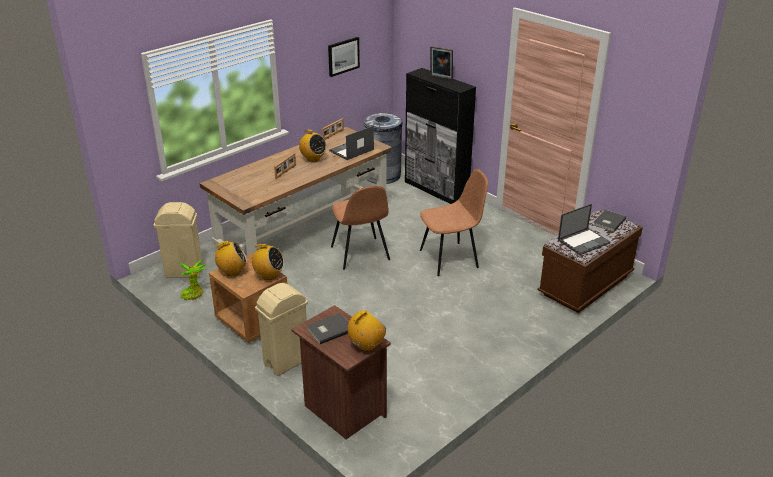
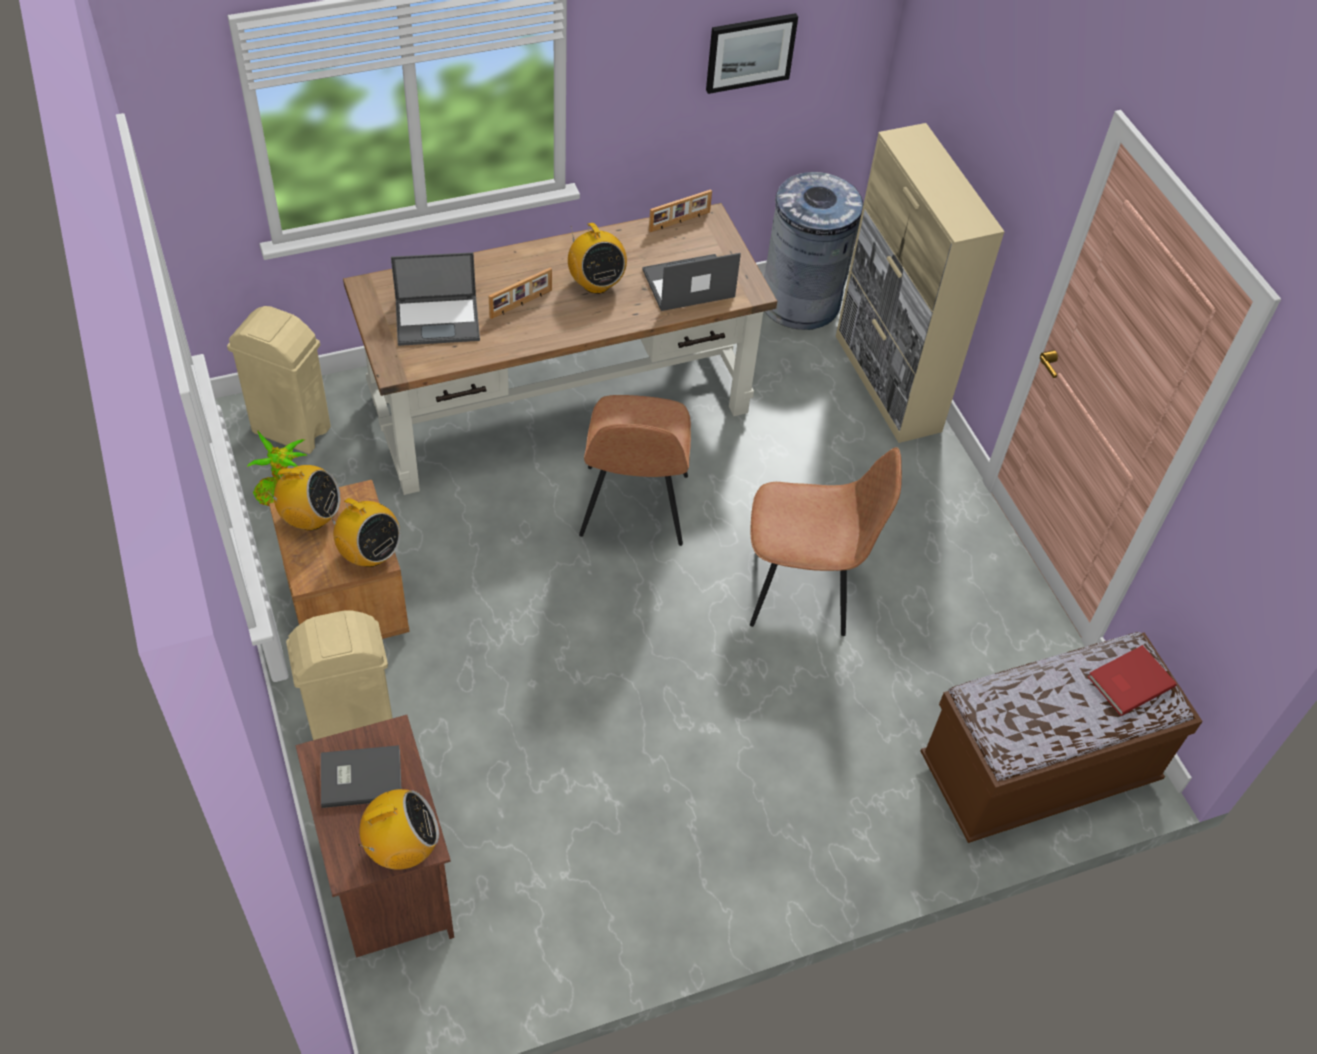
camera: 20 degrees right, 20 degrees up
black cabinet [405,68,476,204] -> beige cabinet [836,123,1005,443]
picture frame [430,46,453,80] -> none
laptop [558,204,610,255] -> laptop moved to [391,252,480,346]
grey book [593,210,626,232] -> red book [1088,645,1177,716]

